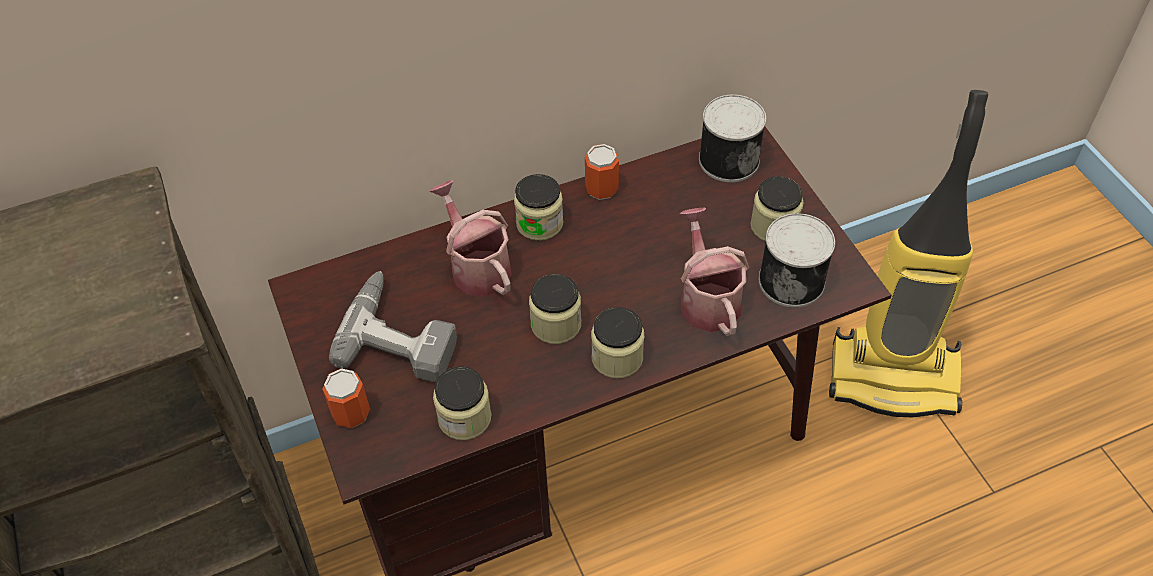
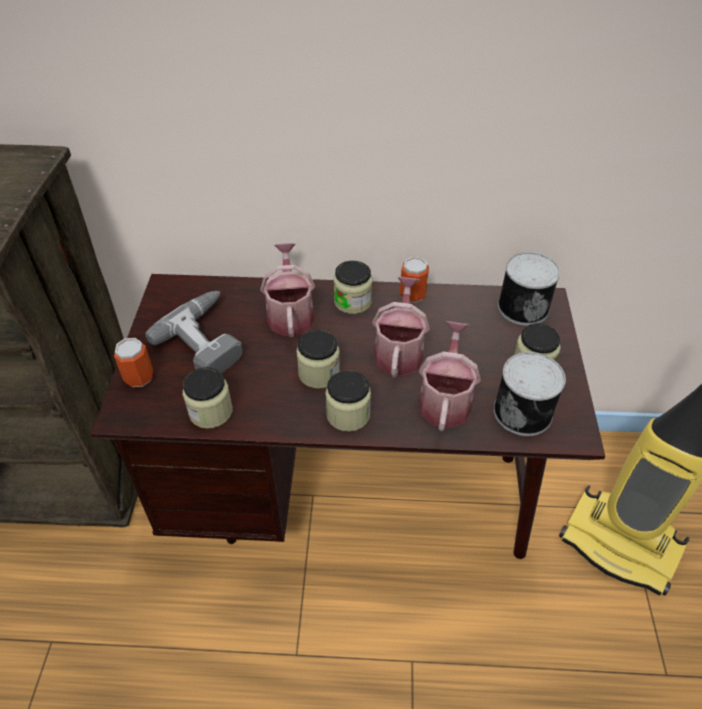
camera: 25 degrees right, 5 degrees down
none -> watering can [372,277,430,378]

